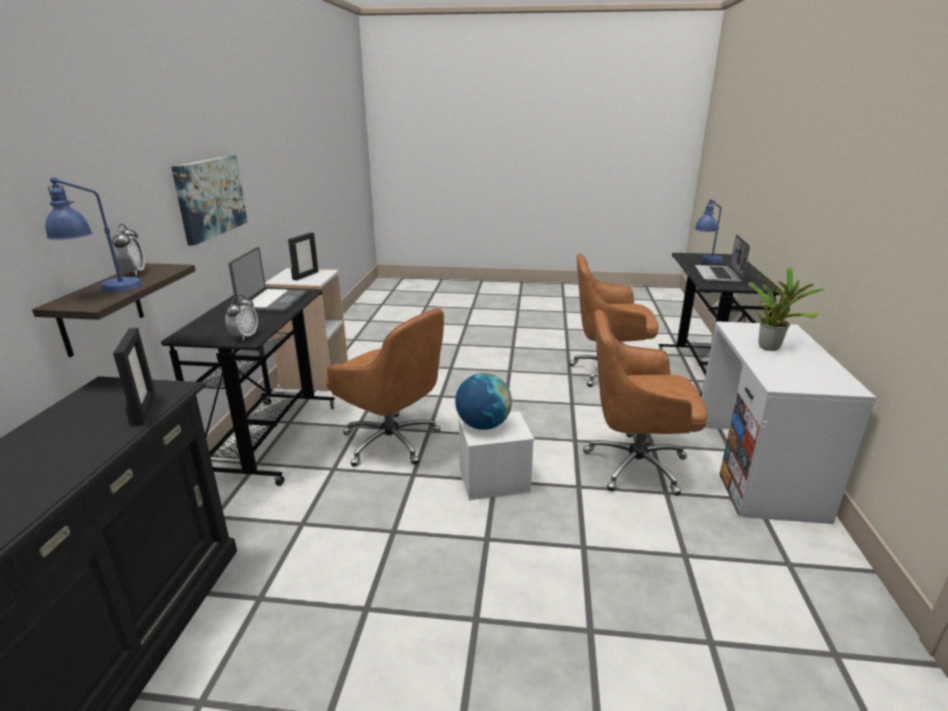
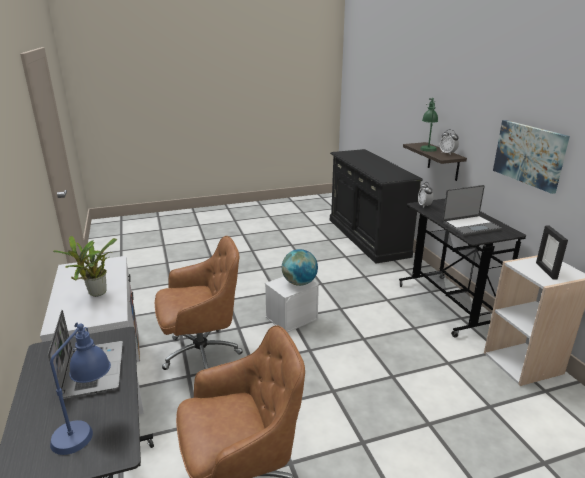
camera: 155 degrees right, 0 degrees up
blue table lamp [45,177,143,293] -> green table lamp [420,98,438,152]
picture frame [113,328,156,426] -> none
laptop [228,247,307,314] -> laptop turned 90 degrees counterclockwise [442,185,502,236]
brown office chair [325,308,444,467] -> none

